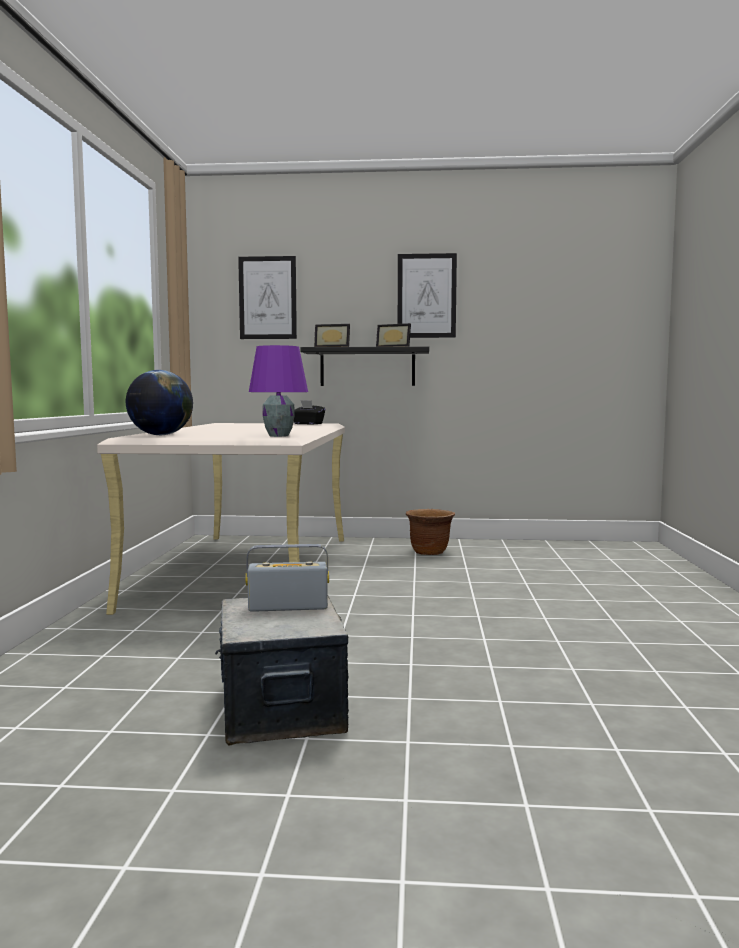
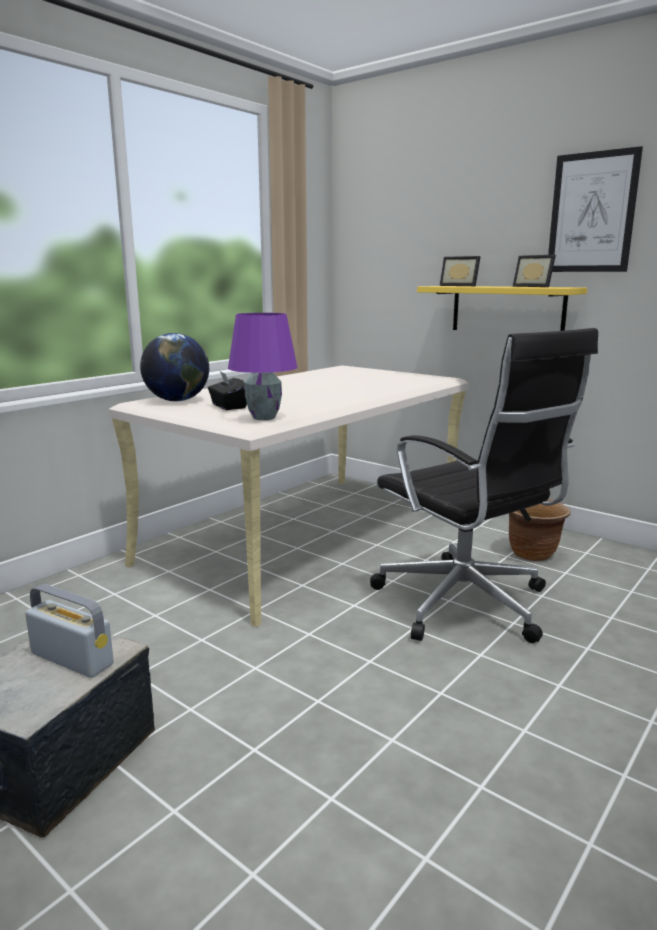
camera: 35 degrees right, 10 degrees up
picture [238,256,297,339] -> none
black tissue box [294,400,325,425] -> black tissue box moved to [208,371,247,410]
black shelf [300,346,429,386] -> yellow shelf [417,286,587,331]
none -> black office chair [370,328,598,643]

